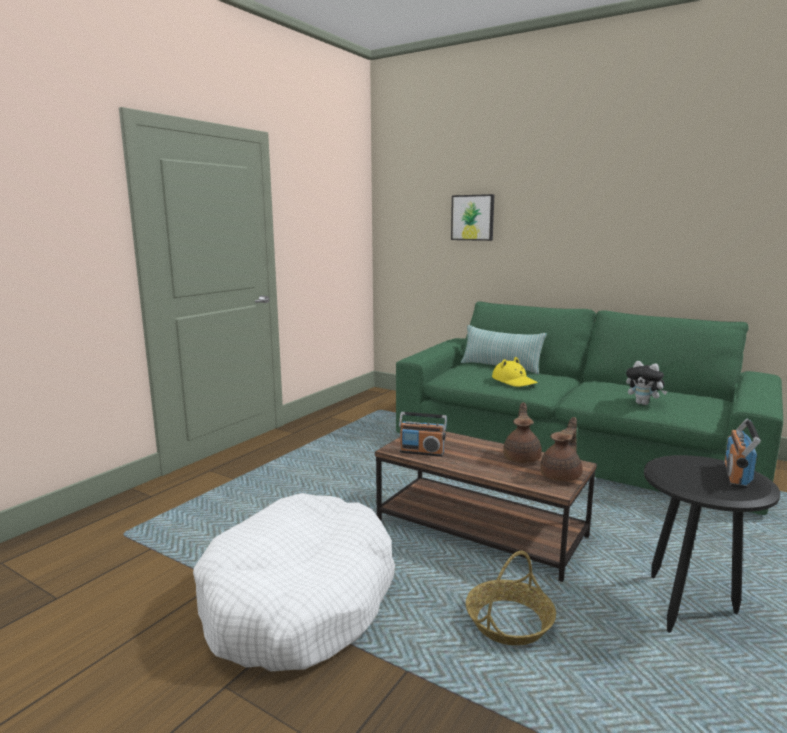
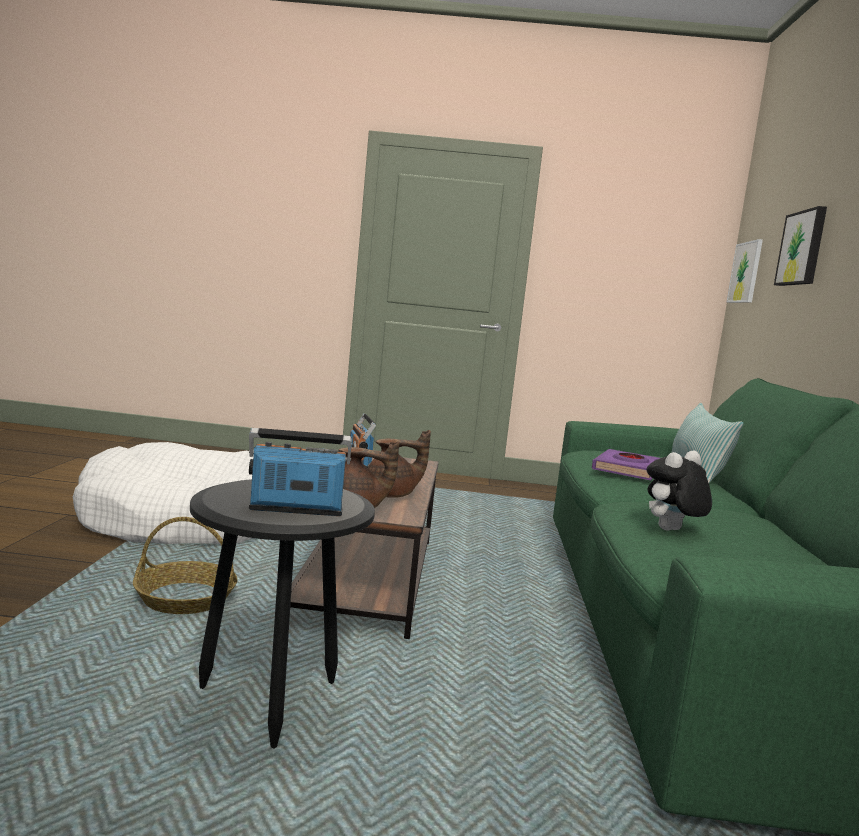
camera: 60 degrees right, 5 degrees down
yellow hat [492,357,538,387] -> purple book [592,449,660,480]
plush toy [626,361,668,405] -> plush toy turned 45 degrees clockwise [647,451,712,531]
none -> picture [727,239,763,303]

